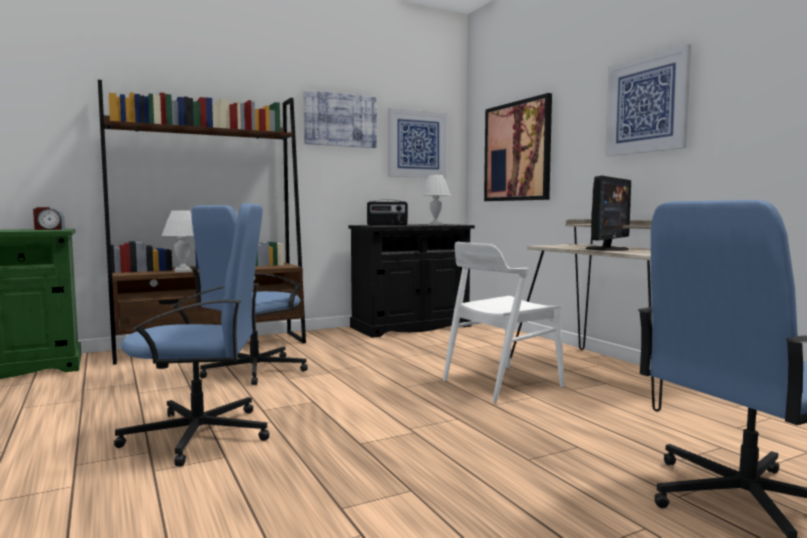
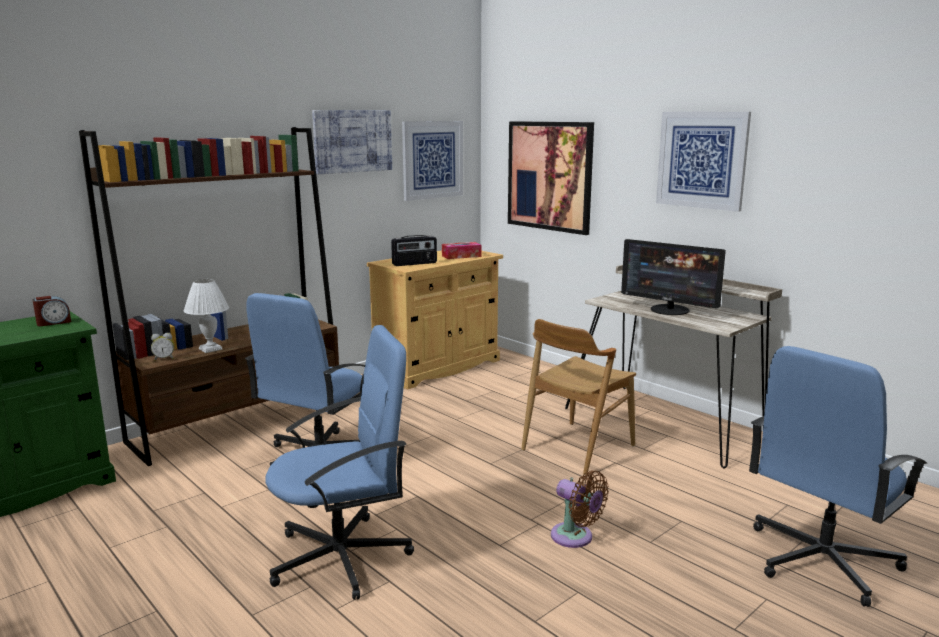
camera: 15 degrees left, 10 degrees up
black cabinet [348,224,475,338] -> beige cabinet [367,250,503,389]
white table lamp [421,175,451,225] -> tissue box [442,242,481,259]
white chair [443,242,564,403] -> brown chair [521,319,636,475]
monitor [586,176,631,251] -> monitor turned 105 degrees clockwise [621,239,726,315]
none -> alarm clock [151,333,175,361]
none -> brown fan [551,471,609,548]

